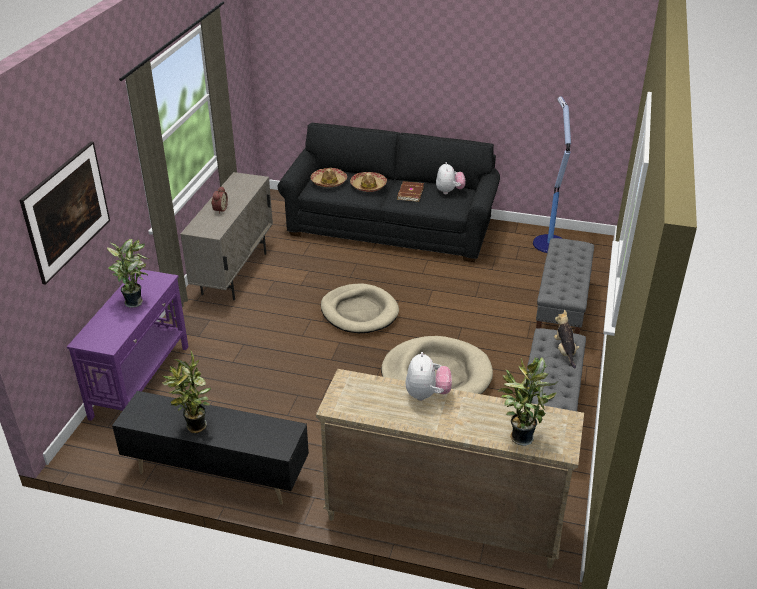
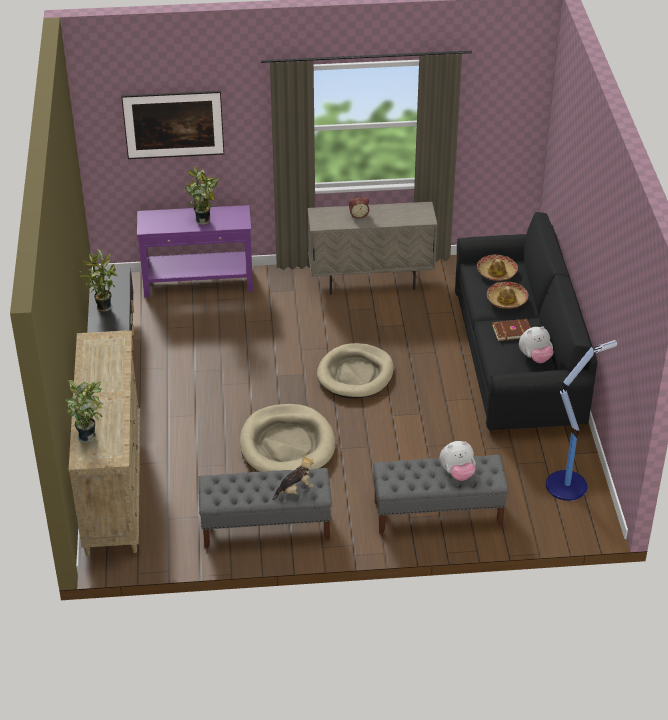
camera: 70 degrees right, 5 degrees up
plush toy [406,352,452,401] -> plush toy moved to [439,441,476,481]

